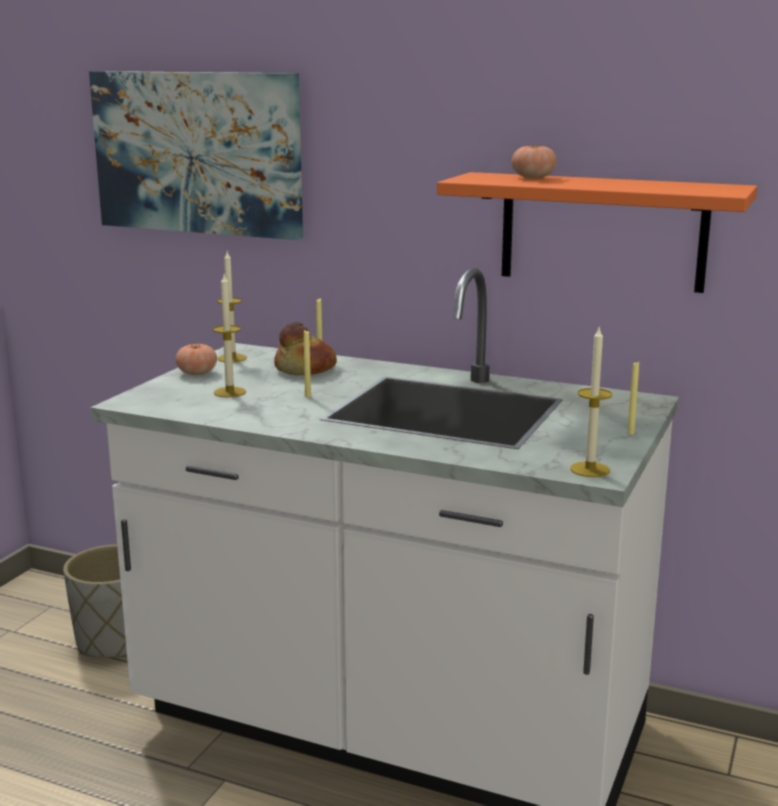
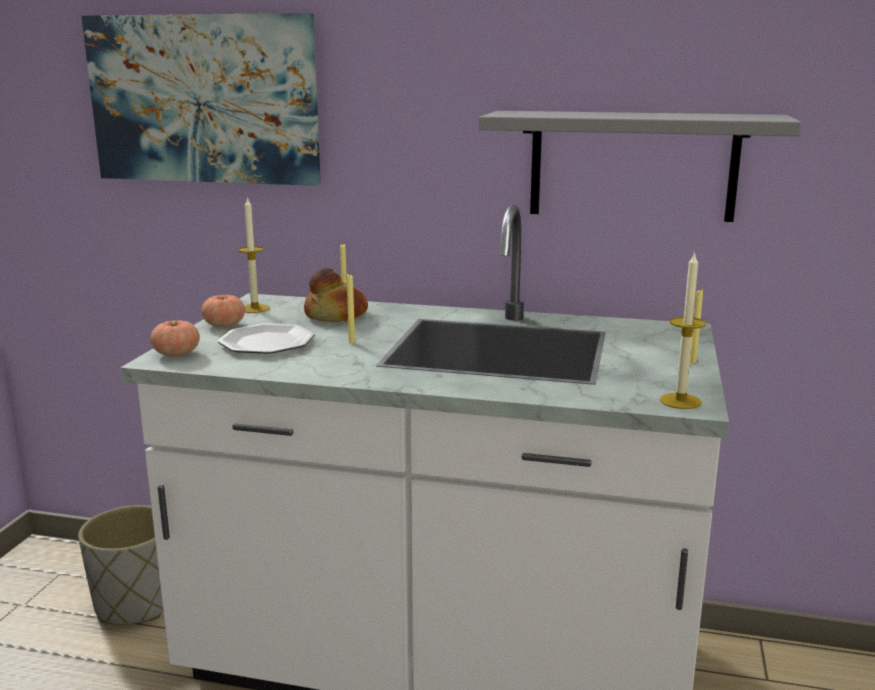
camera: 10 degrees left, 0 degrees up
candle [213,275,246,398] -> plate [218,323,315,354]
orange shelf [437,172,757,293] -> grey shelf [479,111,802,222]
tomato [511,145,557,179] -> tomato moved to [150,320,200,357]

